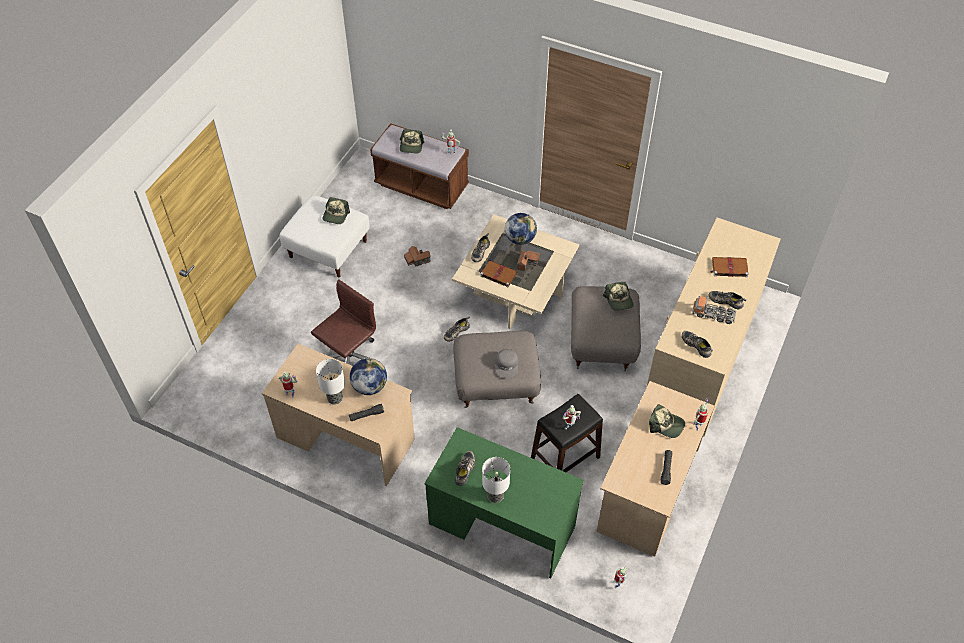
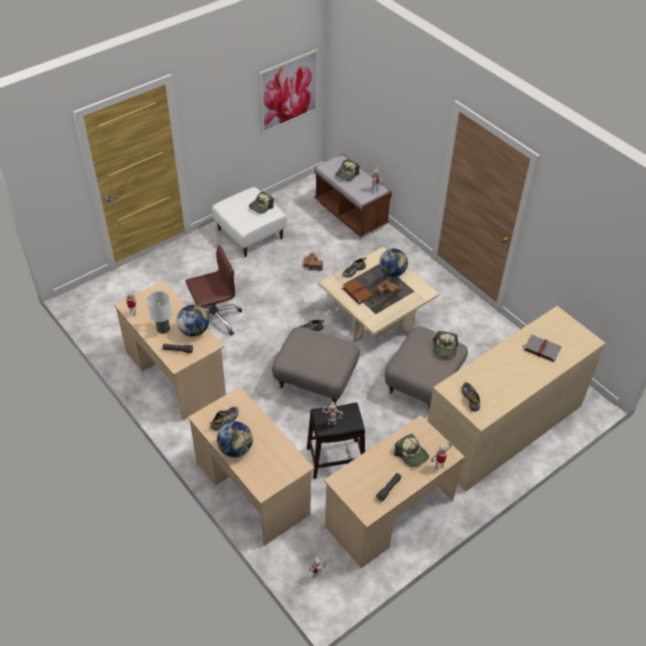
camera: 25 degrees right, 5 degrees down
green desk [424,427,584,578] -> beige desk [188,387,314,546]
table lamp [482,457,510,503] -> globe [217,421,253,458]
grey cap [495,349,518,378] -> none
toy truck [692,296,736,324] -> none
shoe [709,291,746,309] -> none
brown book [710,257,749,277] -> grey book [522,335,562,362]
none -> picture [259,49,318,134]

